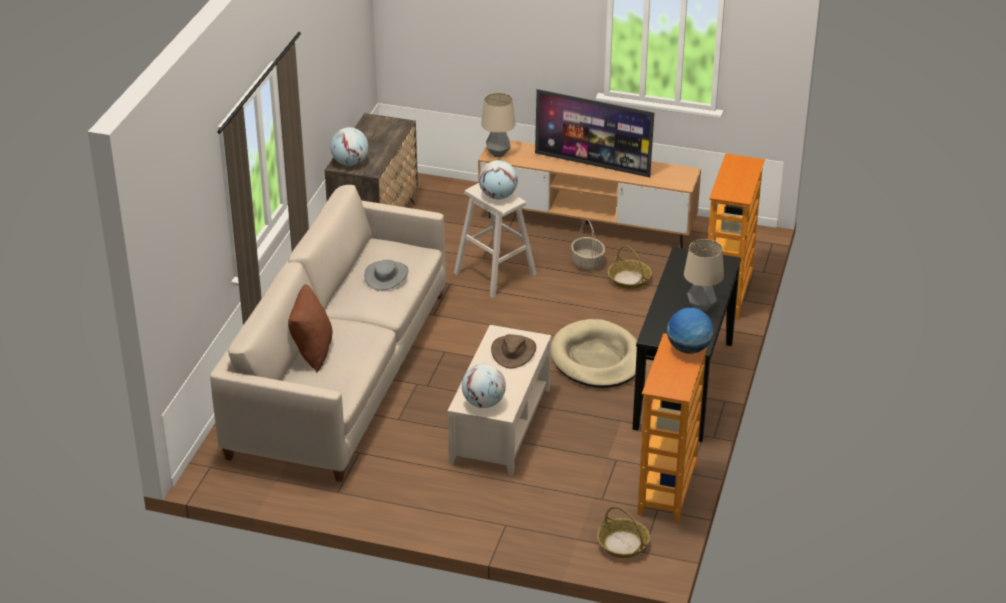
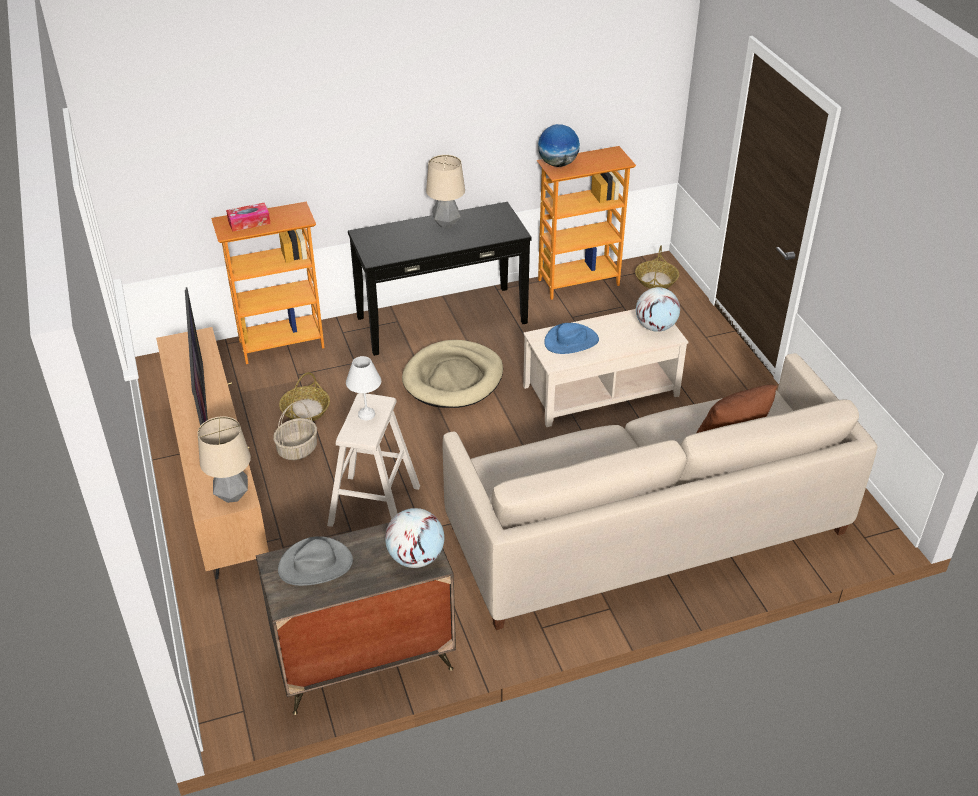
camera: 125 degrees left, 5 degrees up
grey hat [364,260,408,291] -> grey hat moved to [278,536,353,586]
globe [479,160,518,199] -> white table lamp [346,356,381,420]
brown hat [491,334,536,368] -> blue hat [544,323,599,354]
none -> tissue box [226,203,271,232]

